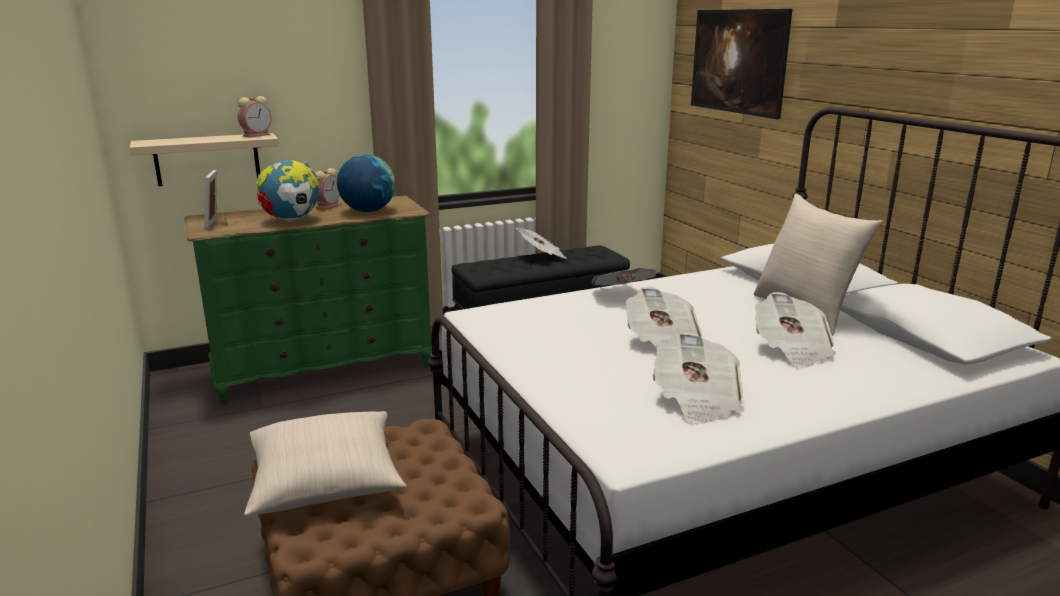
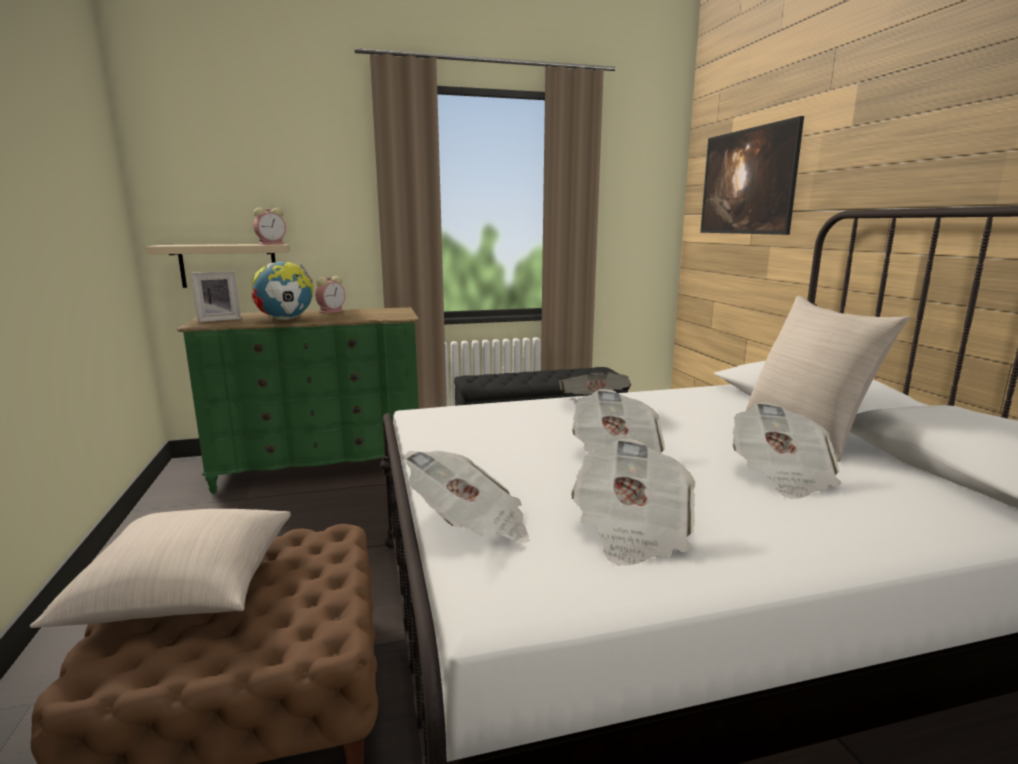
camera: 10 degrees right, 5 degrees down
picture frame [204,170,228,229] -> picture frame turned 120 degrees counterclockwise [191,271,241,322]
globe [337,154,395,212] -> none
newspaper [516,228,567,259] -> newspaper moved to [404,451,530,543]

